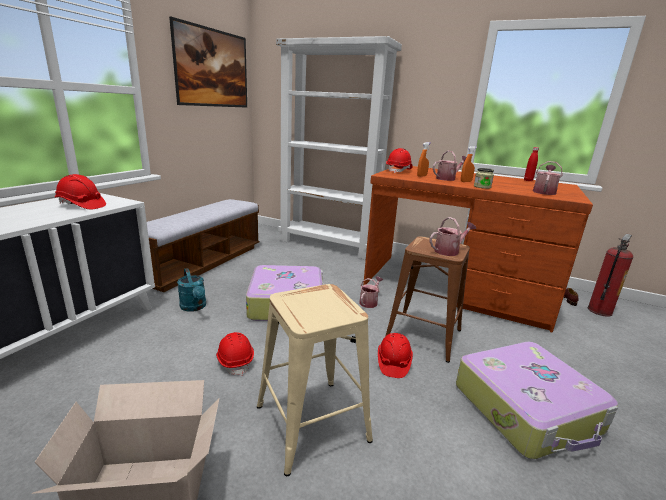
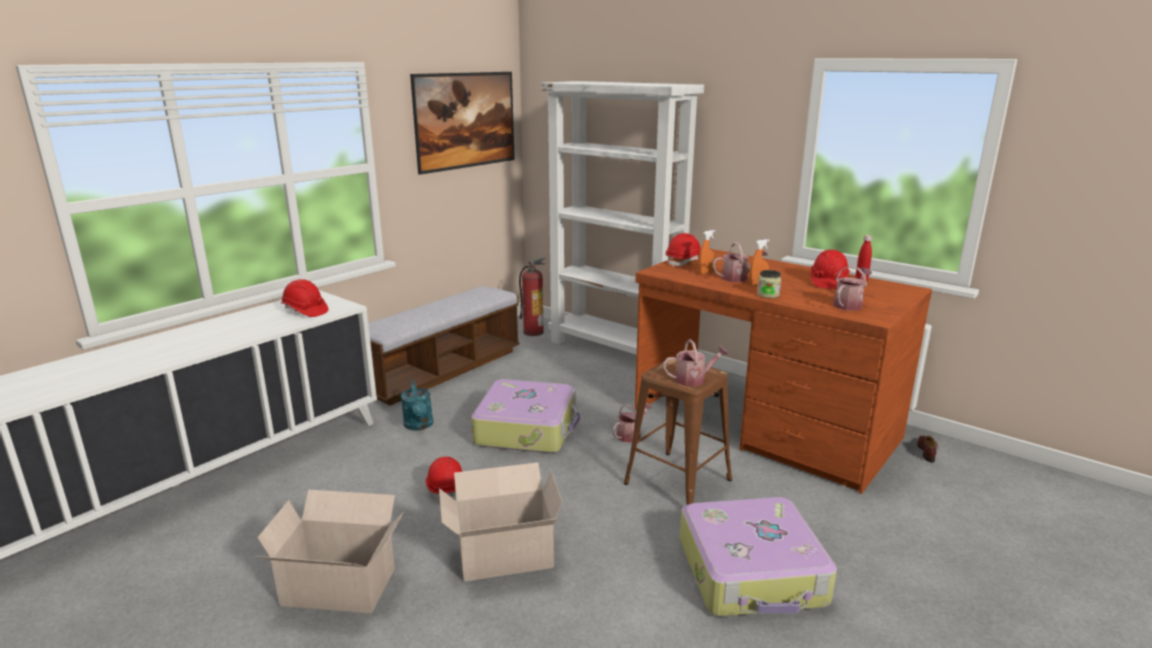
camera: 15 degrees right, 0 degrees up
beige stool [257,284,373,476] -> cardboard box [439,462,563,582]
red hard hat [378,333,413,378] -> red hard hat moved to [811,250,850,289]
fire extinguisher [587,234,633,317] -> fire extinguisher moved to [519,257,545,336]

